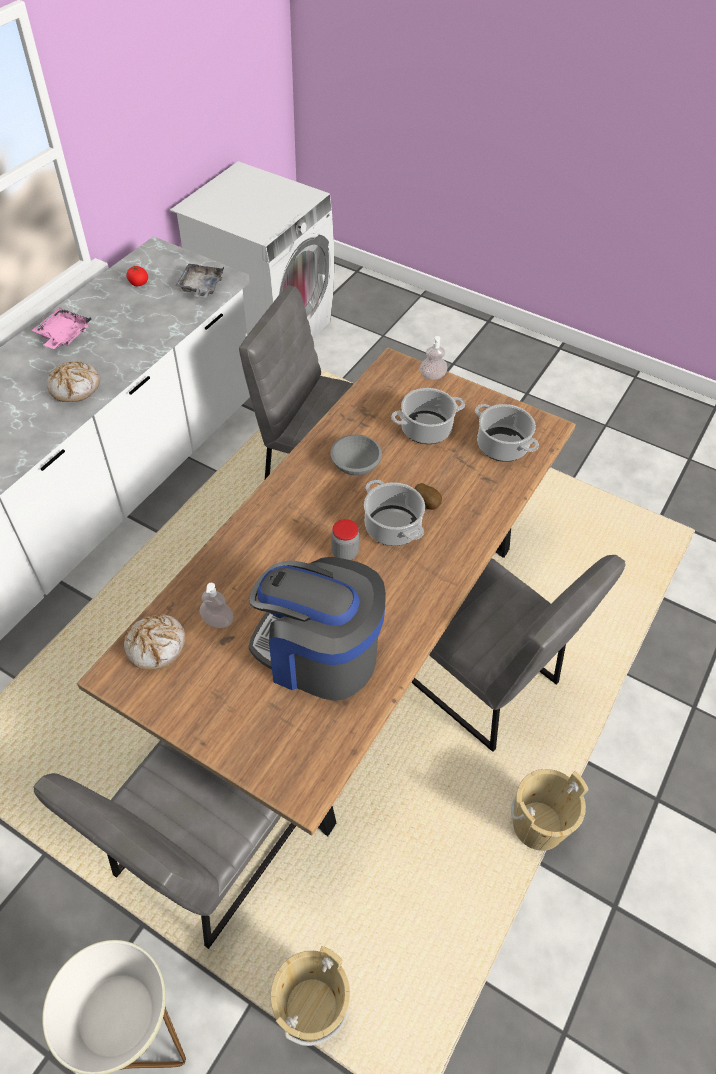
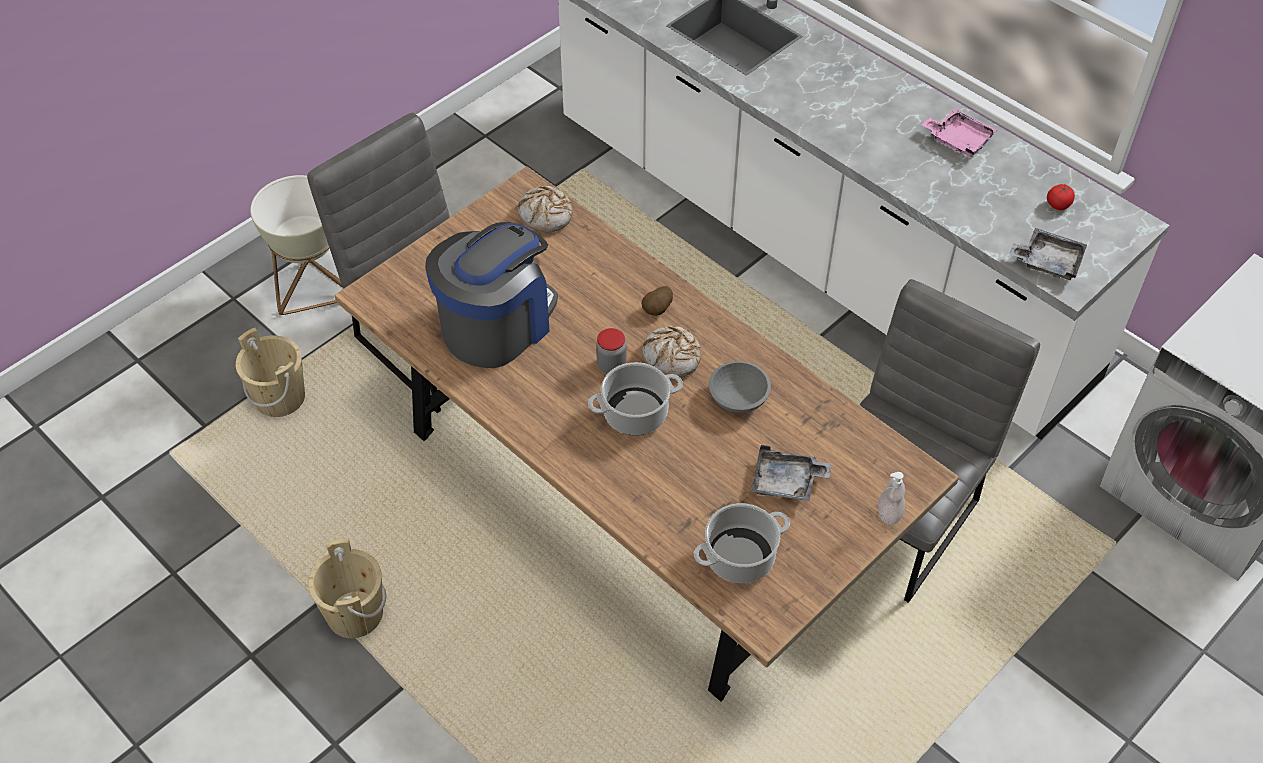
camera: 105 degrees right, 0 degrees up
bread [47,361,100,402] -> bread moved to [642,326,701,378]
soap dispenser [200,583,233,628] -> none
cooking pot [391,388,465,444] -> grey tray [751,445,832,501]
grey chair [411,555,626,752] -> none
potato [414,483,442,510] -> potato moved to [641,286,673,316]

